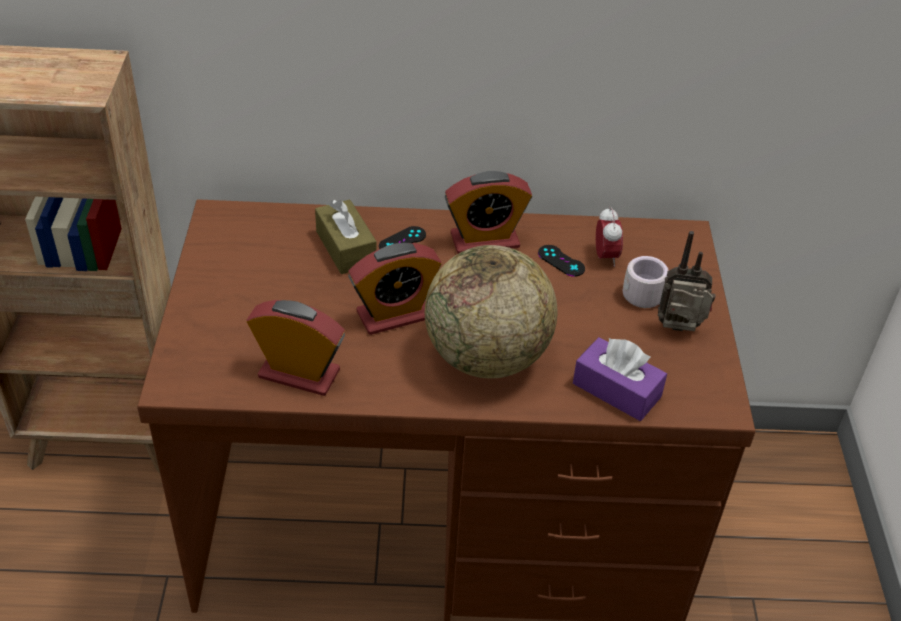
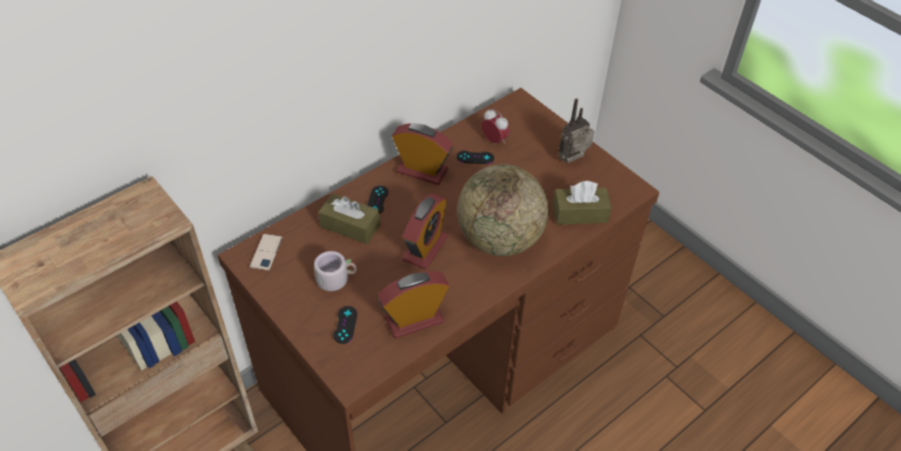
camera: 40 degrees left, 5 degrees up
alarm clock [445,171,532,254] -> alarm clock turned 105 degrees counterclockwise [392,123,453,185]
purple tissue box [573,337,667,421] -> brown tissue box [553,181,612,225]
grey mug [623,256,669,308] -> grey mug moved to [314,251,357,291]
none -> phone [249,234,283,271]
none -> black game controller [333,306,357,344]

